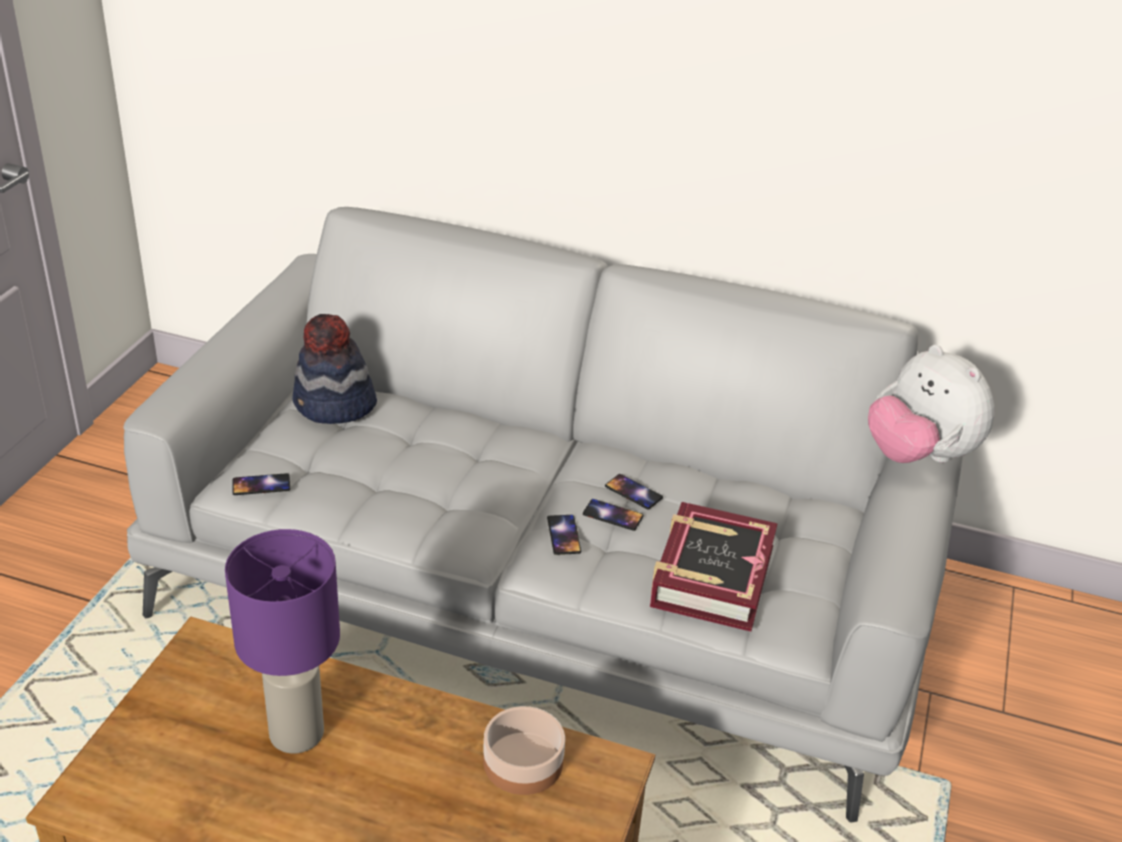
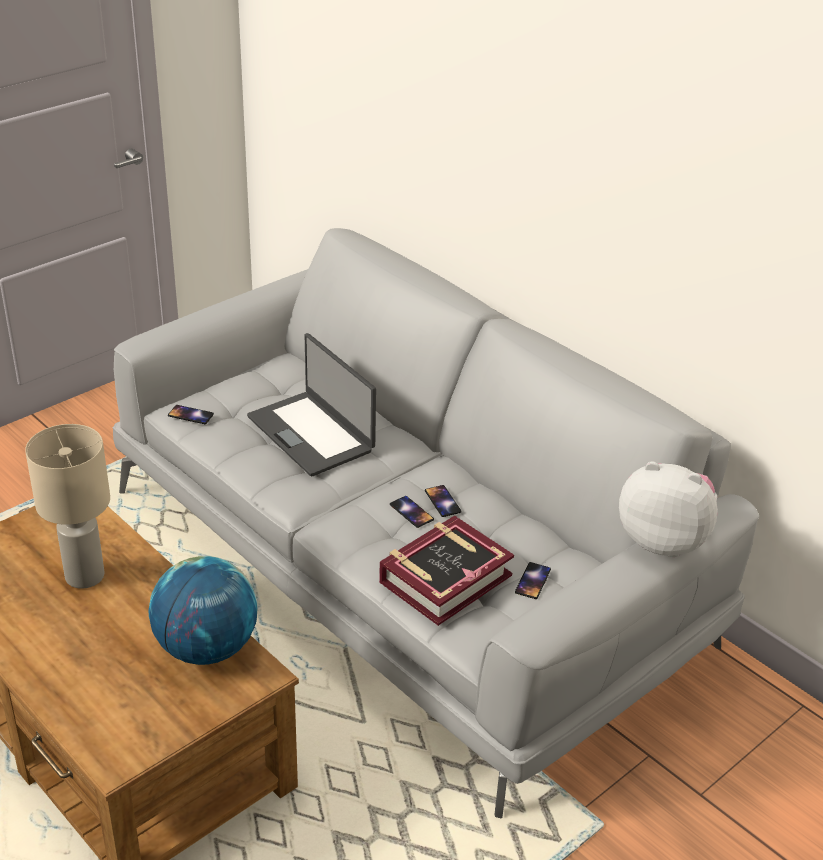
camera: 30 degrees right, 0 degrees up
purple table lamp [225,529,340,754] -> beige table lamp [25,424,110,589]
hat [292,314,377,424] -> none
bowl [483,706,565,795] -> globe [149,556,258,665]
phone [547,515,581,555] -> phone moved to [515,562,551,599]
plush toy [868,344,994,463] -> plush toy turned 120 degrees clockwise [619,461,718,557]
none -> laptop [247,333,376,477]

